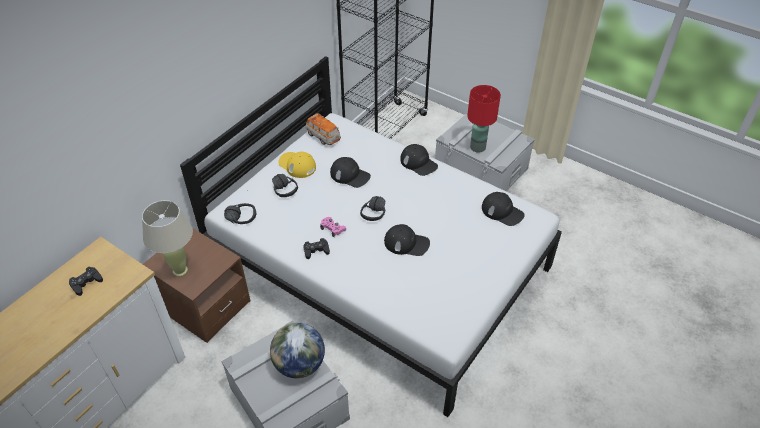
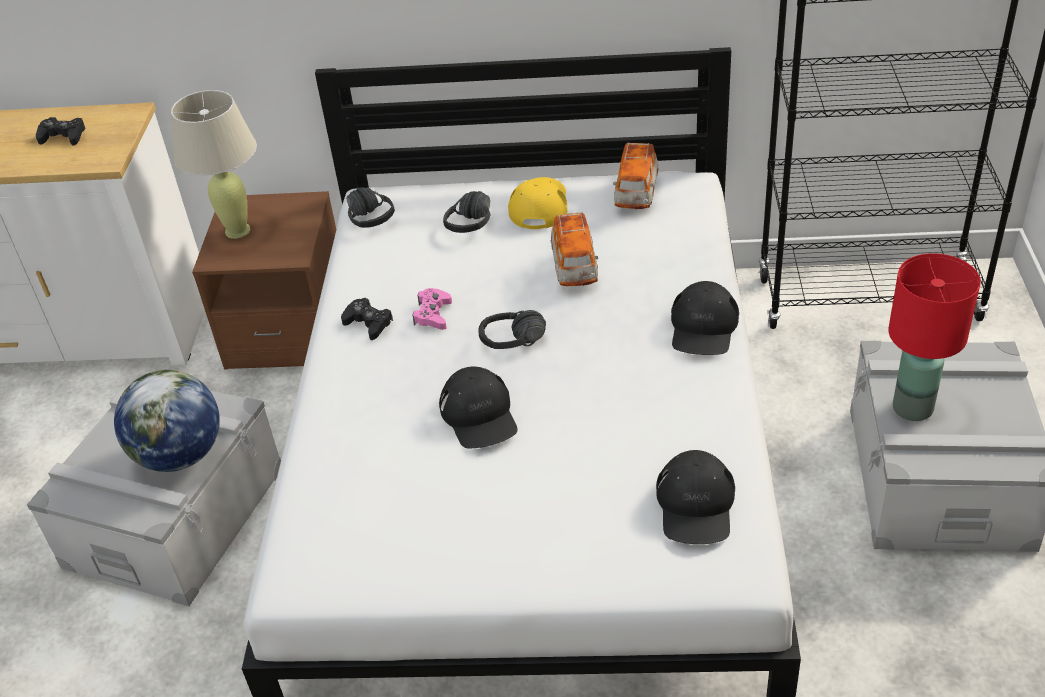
camera: 60 degrees right, 5 degrees down
black cap [330,157,371,188] -> toy car [551,212,598,286]

